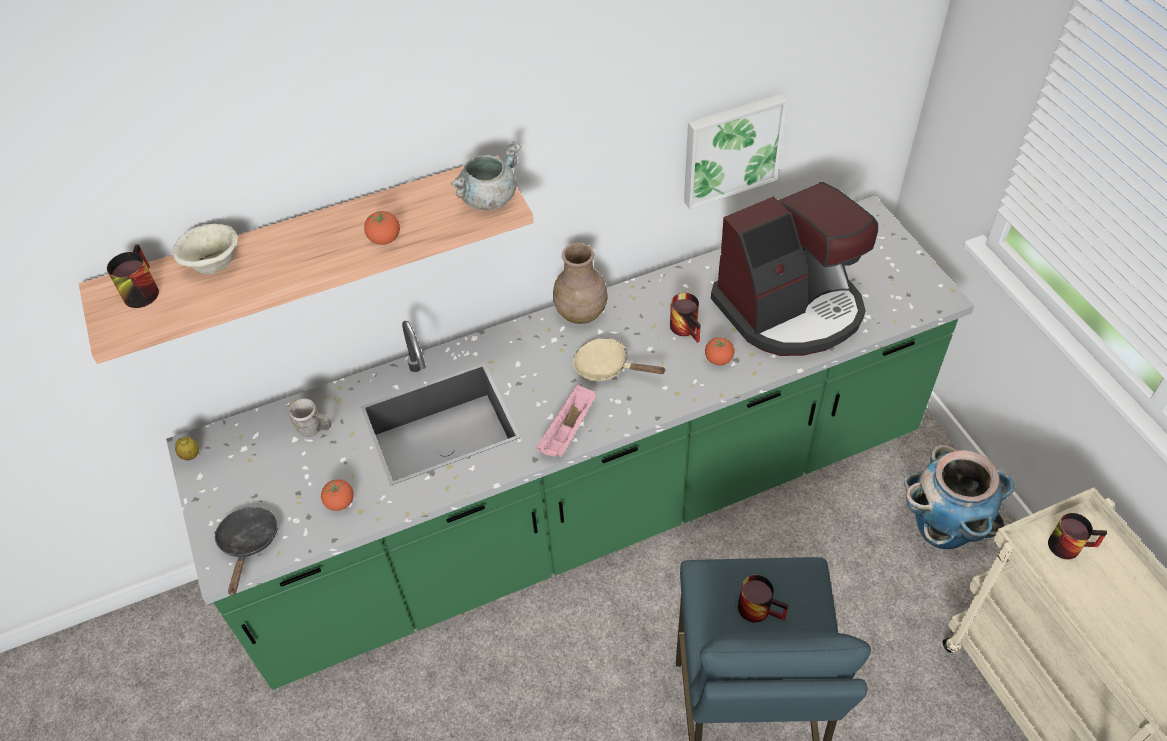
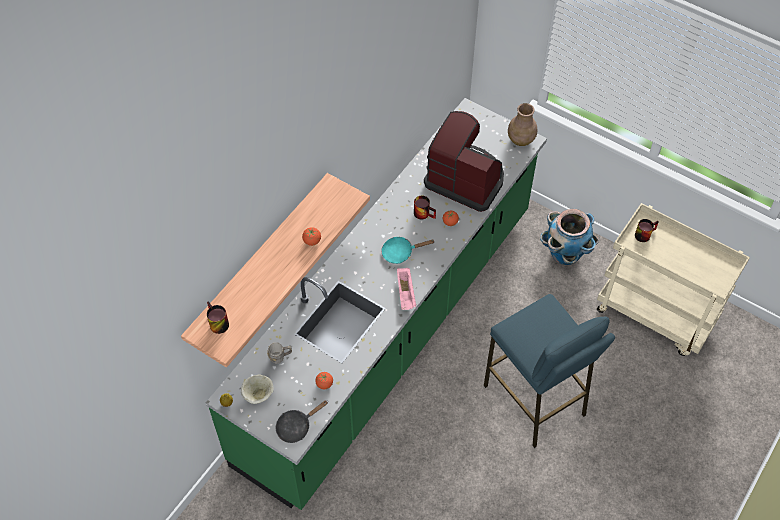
camera: 35 degrees left, 5 degrees up
beige bowl [173,224,238,274] -> beige bowl moved to [241,375,274,404]
black frying pan [214,507,278,595] -> black frying pan turned 90 degrees counterclockwise [276,400,328,443]
grey cooking pot [451,141,521,211] -> none
brown vase [553,243,608,324] -> brown vase moved to [508,103,537,146]
beige frying pan [573,338,666,382] -> turquoise frying pan [381,237,434,264]
picture [684,93,788,209] -> none
coffee machine [711,182,878,356] -> coffee machine turned 90 degrees counterclockwise [424,111,504,212]
mug [738,575,789,623] -> none

